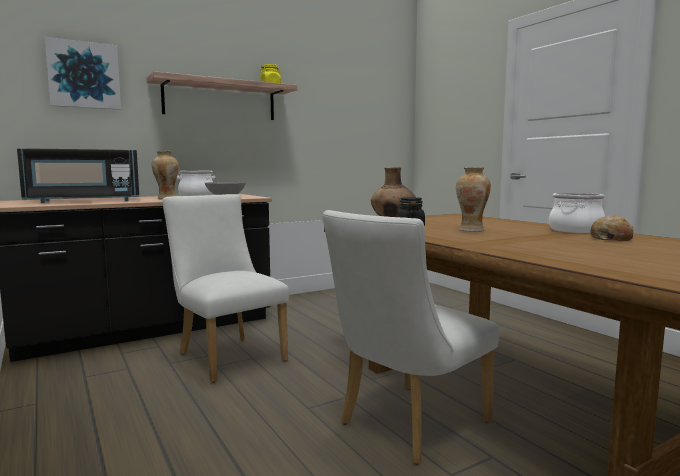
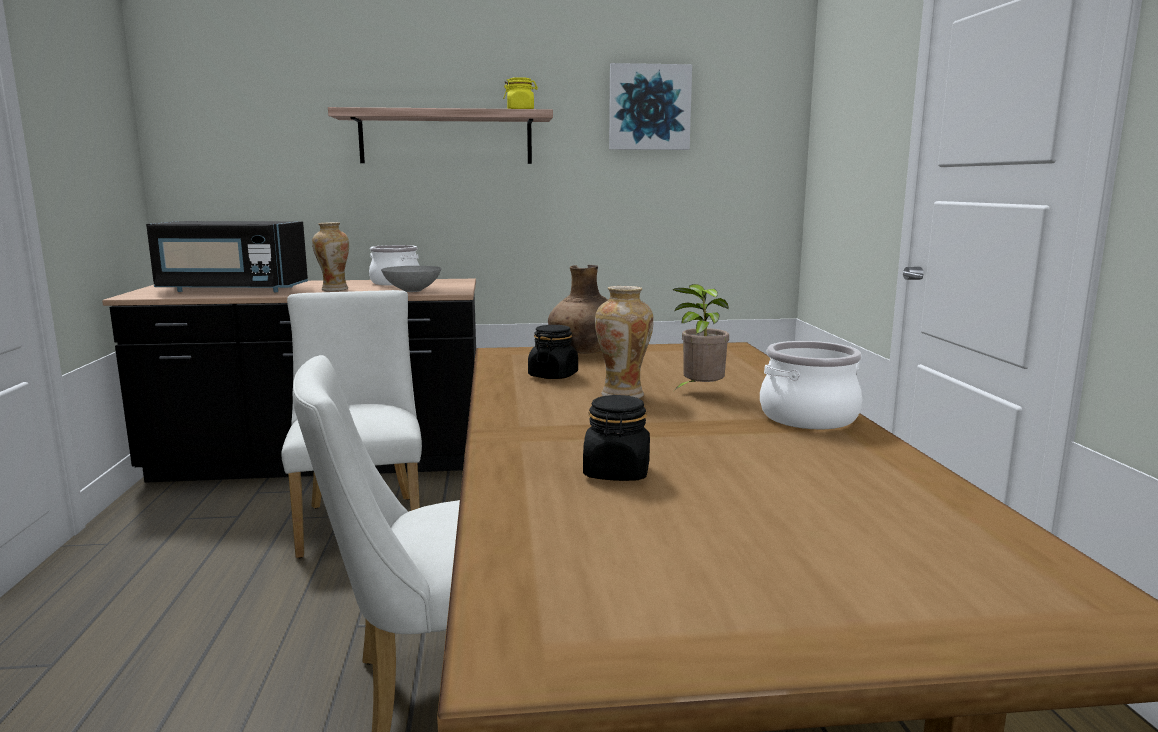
camera: 25 degrees right, 5 degrees up
picture [45,37,121,110] -> picture moved to [609,63,692,150]
bread [590,215,633,241] -> none
none -> black jar [583,395,650,481]
none -> potted plant [673,284,729,389]

